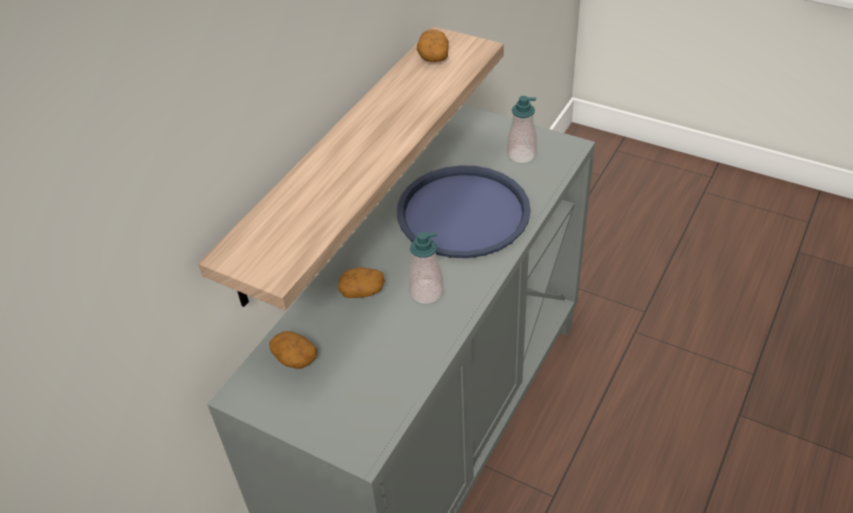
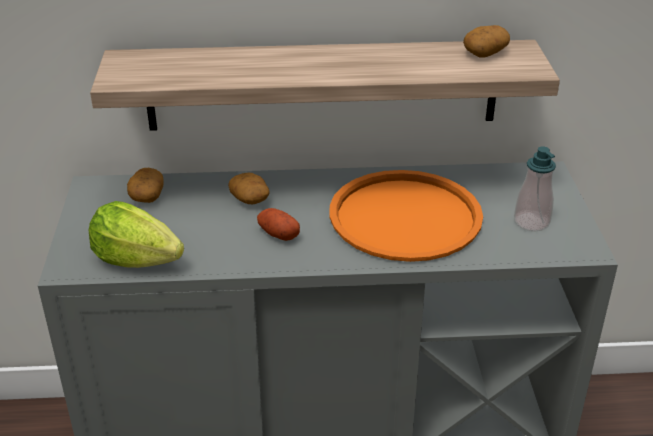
camera: 55 degrees right, 10 degrees down
blue tray [397,165,531,258] -> orange tray [329,170,483,262]
soap dispenser [409,232,443,304] -> potato [257,208,300,241]
none -> lettuce [89,201,184,268]

